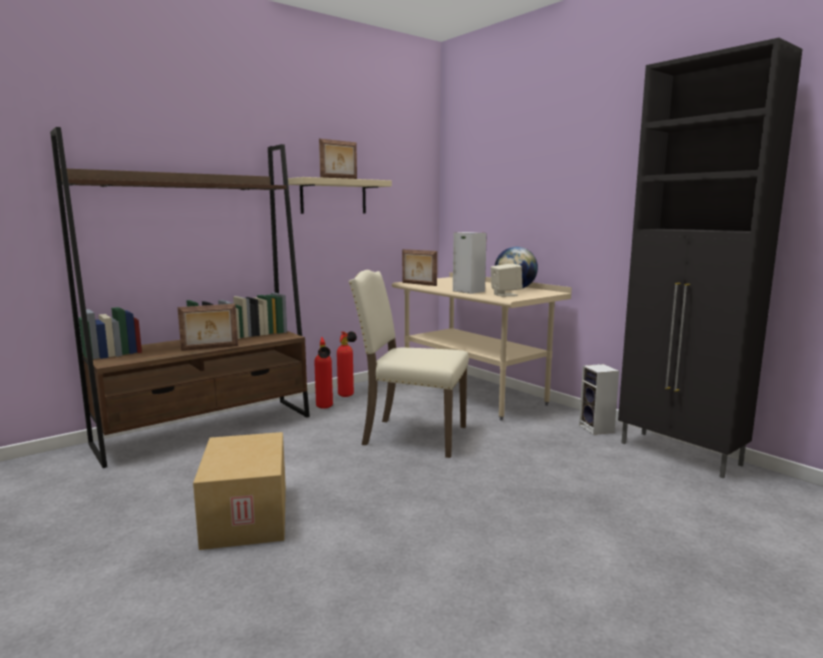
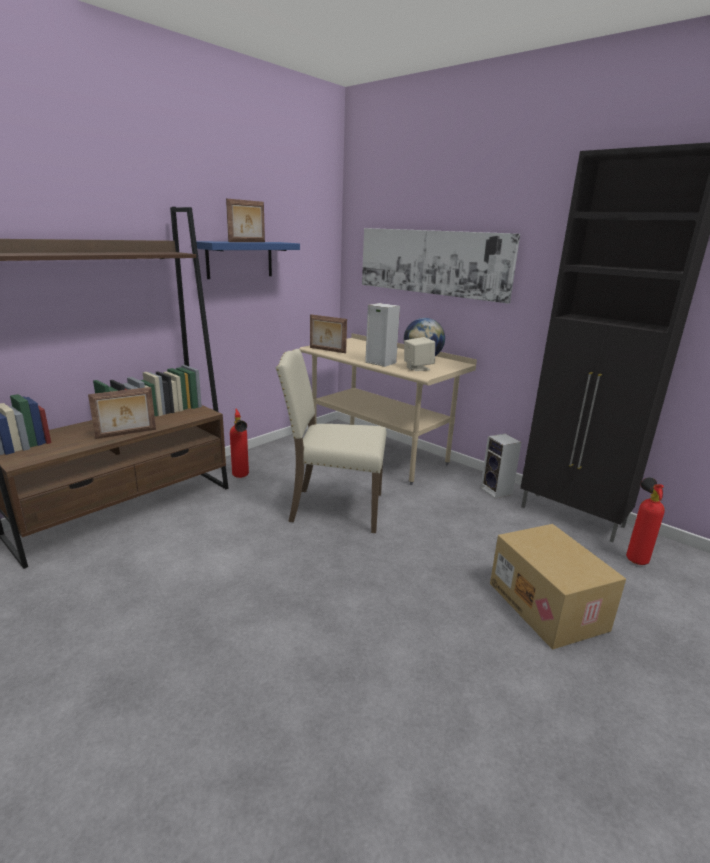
camera: 10 degrees left, 10 degrees up
cardboard box [193,432,286,550] -> cardboard box moved to [490,524,626,650]
beige shelf [288,177,392,214] -> blue shelf [196,241,300,279]
fire extinguisher [337,331,357,397] -> fire extinguisher moved to [626,477,665,565]
none -> picture [362,228,520,304]

